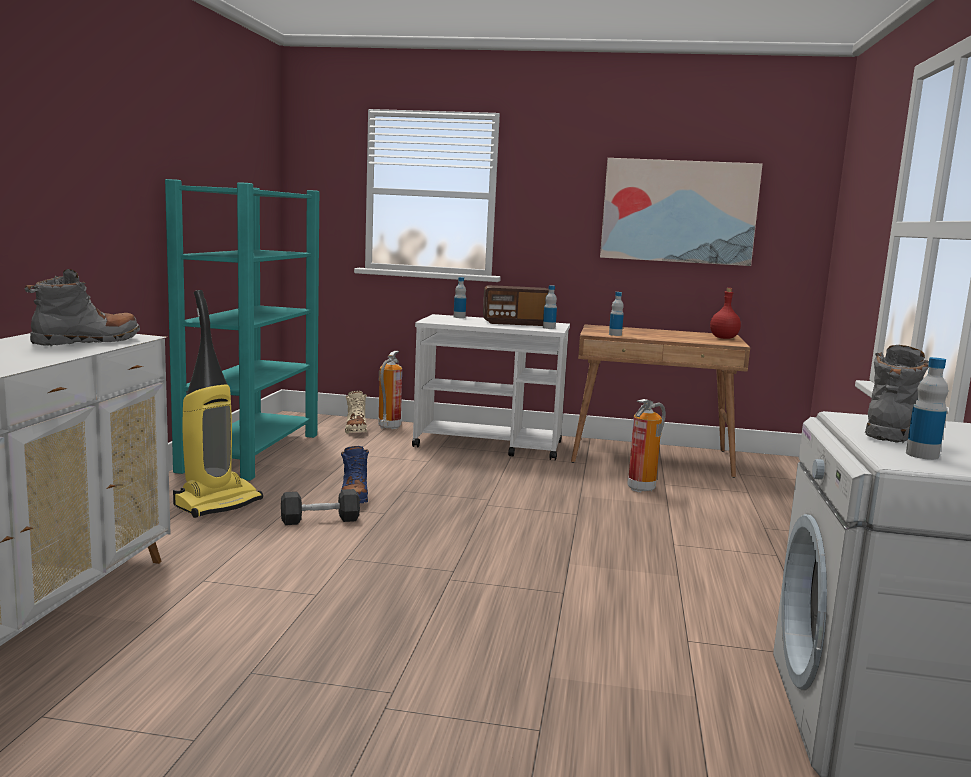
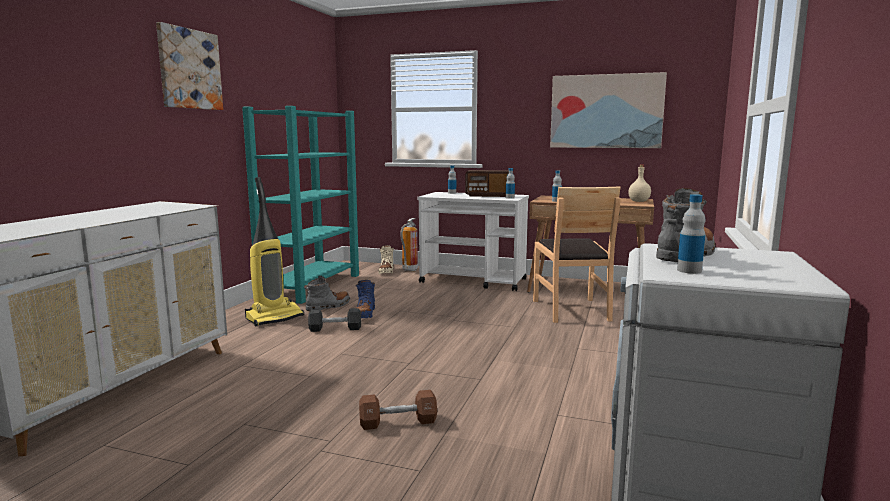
camera: 10 degrees right, 0 degrees up
grey boot [24,269,140,346] -> grey boot moved to [304,276,350,311]
fire extinguisher [627,399,666,492] -> brown chair [533,186,621,323]
red bottle [710,288,741,339] -> beige bottle [628,164,651,202]
none -> picture [156,22,223,110]
none -> brown dumbbell [359,390,437,430]

